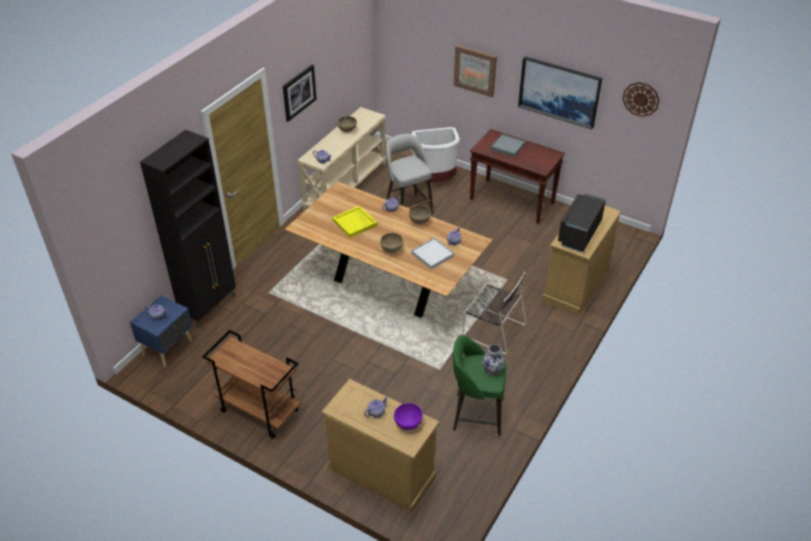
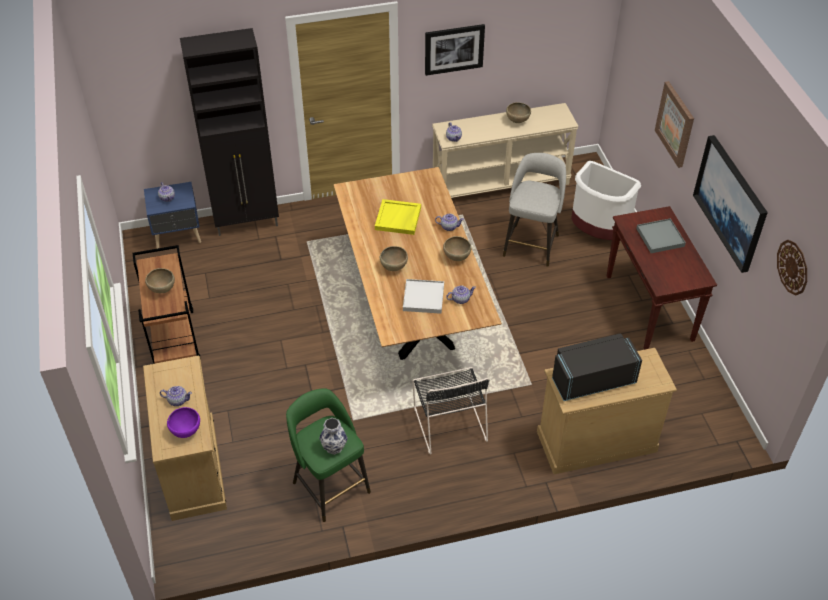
camera: 45 degrees right, 5 degrees up
none -> brown bowl [145,268,175,293]

